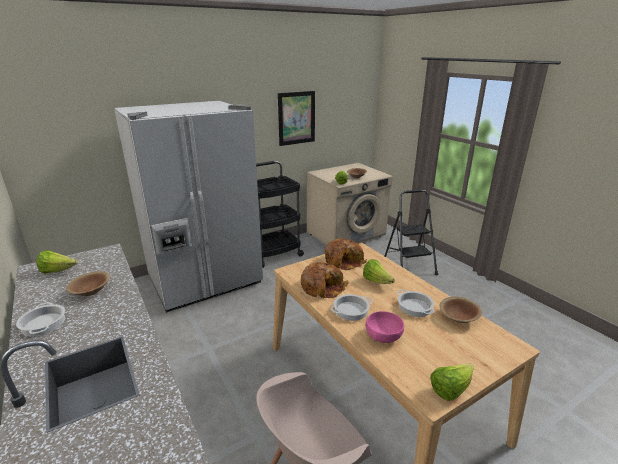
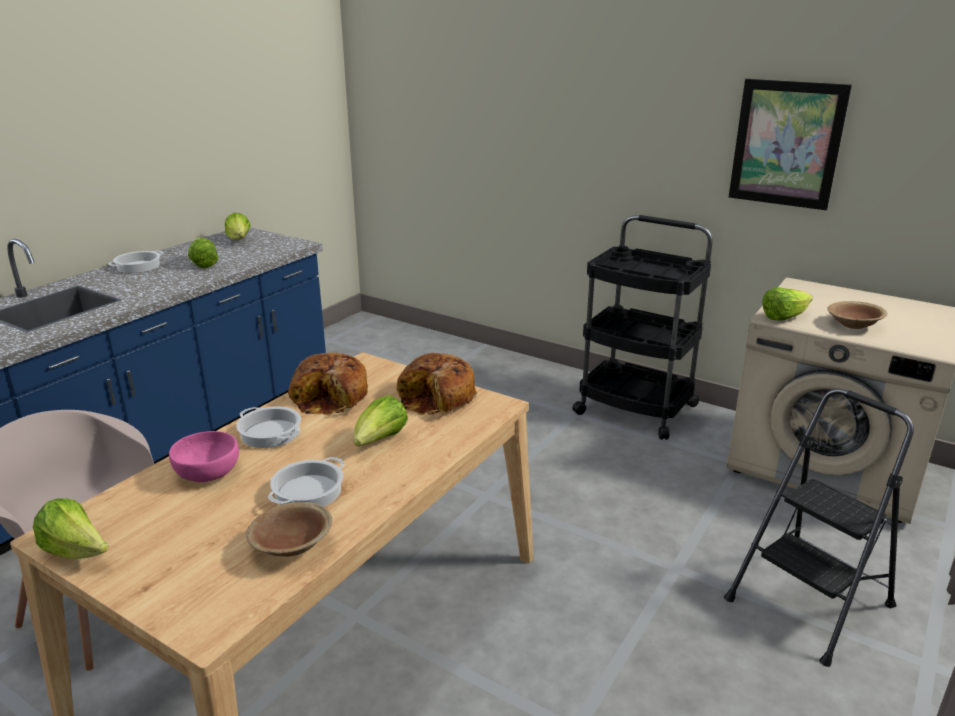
camera: 65 degrees right, 0 degrees up
brown bowl [66,271,110,296] -> lettuce [188,238,218,268]
white fridge [114,101,263,313] -> none

